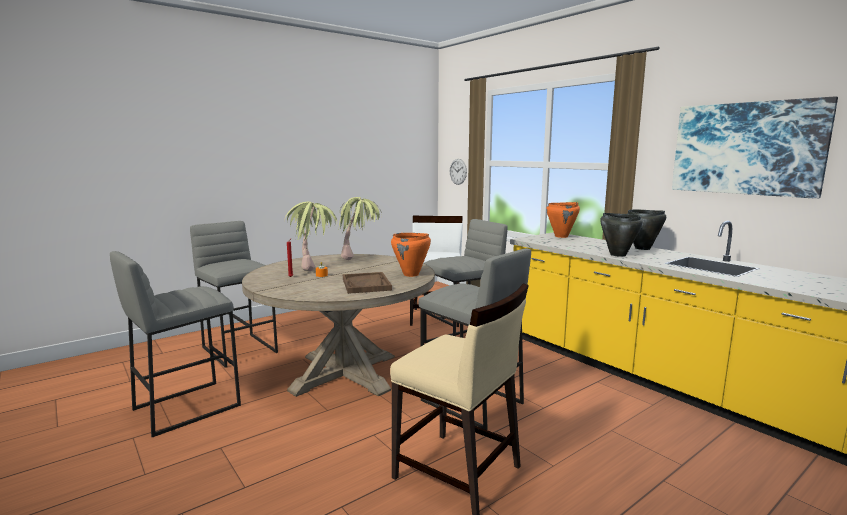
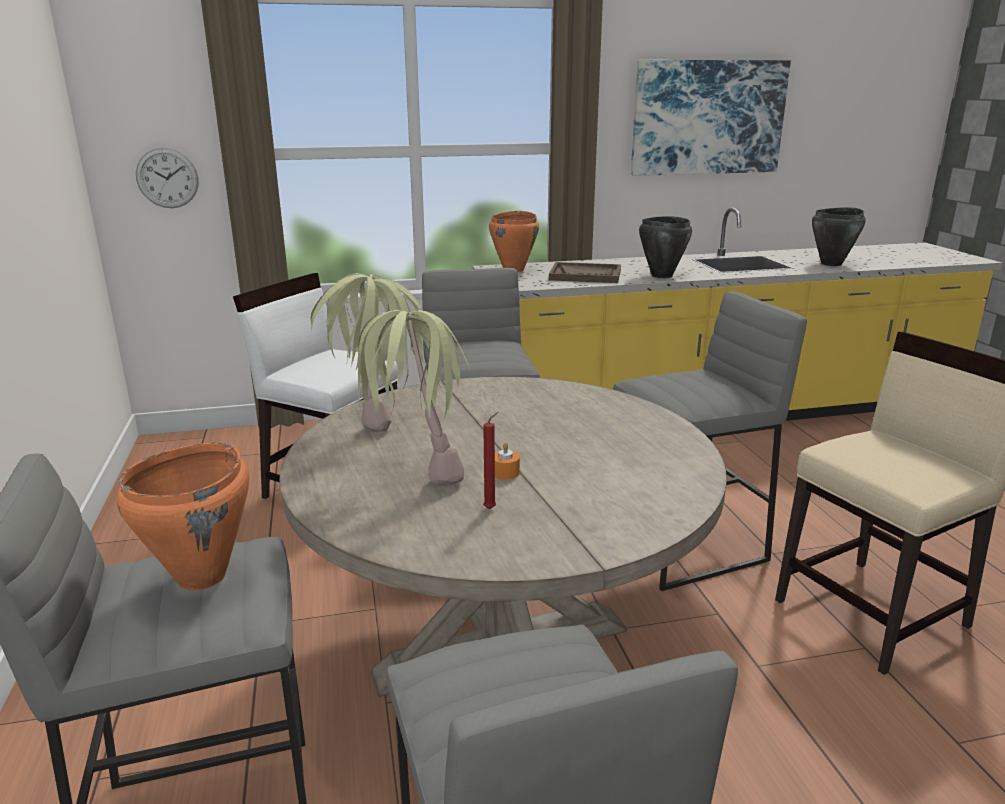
camera: 65 degrees left, 10 degrees up
brown tray [343,272,392,294] -> brown tray moved to [549,262,621,283]
orange cooking pot [391,233,431,277] -> orange cooking pot moved to [117,443,249,591]
black cooking pot [627,209,666,250] -> black cooking pot moved to [812,207,866,266]

